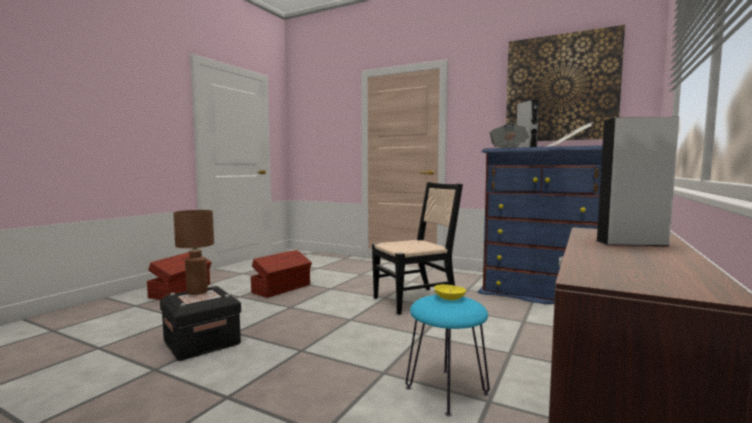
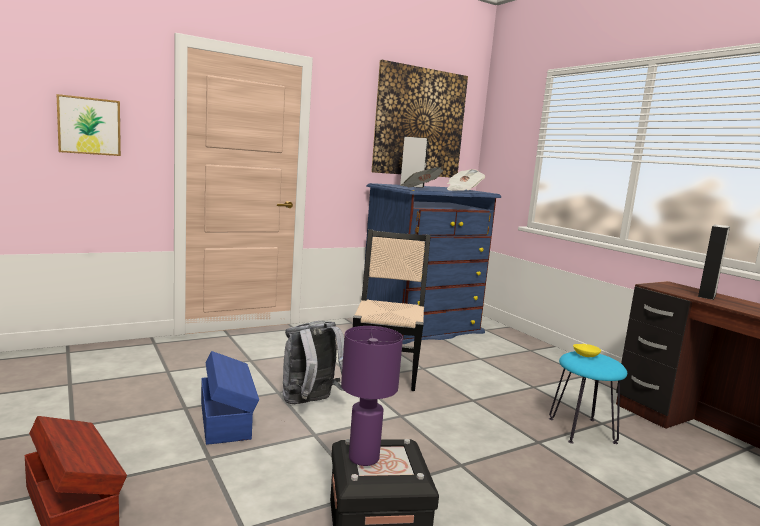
camera: 60 degrees left, 5 degrees up
brown table lamp [173,210,214,295] -> purple table lamp [341,326,403,466]
brown storage box [251,250,312,298] -> blue storage box [201,351,259,445]
none -> picture [56,94,121,156]
none -> grey backpack [282,321,344,404]

